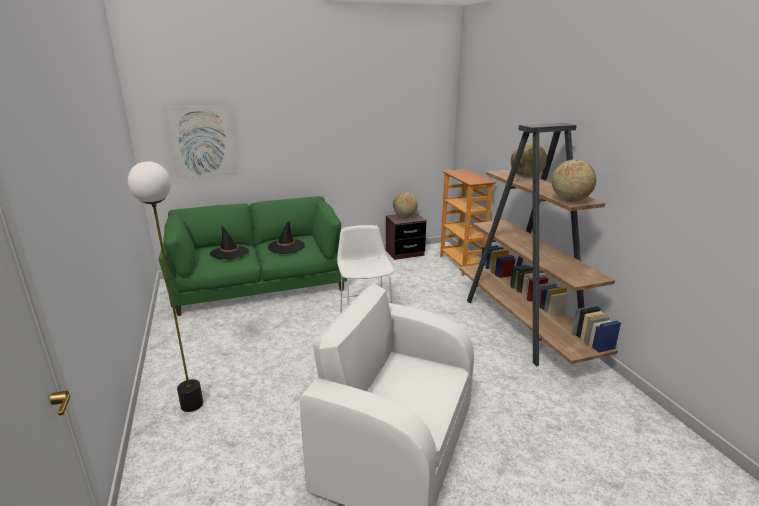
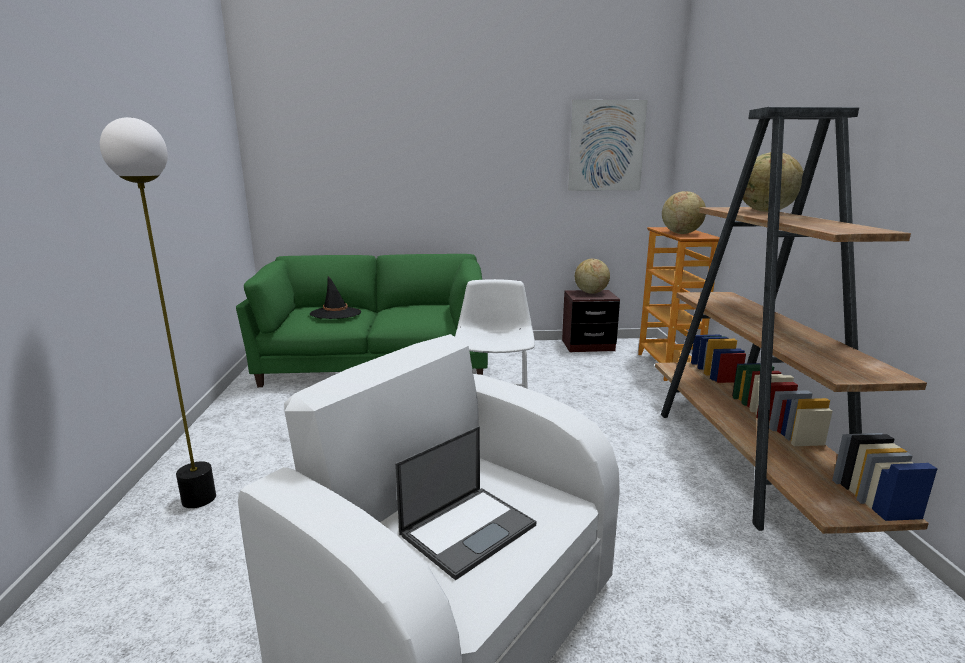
camera: 15 degrees right, 5 degrees down
picture [165,105,237,179] -> picture moved to [568,99,648,191]
black hat [268,221,305,254] -> none
globe [552,159,596,202] -> globe moved to [662,191,706,234]
none -> laptop [395,426,536,581]

